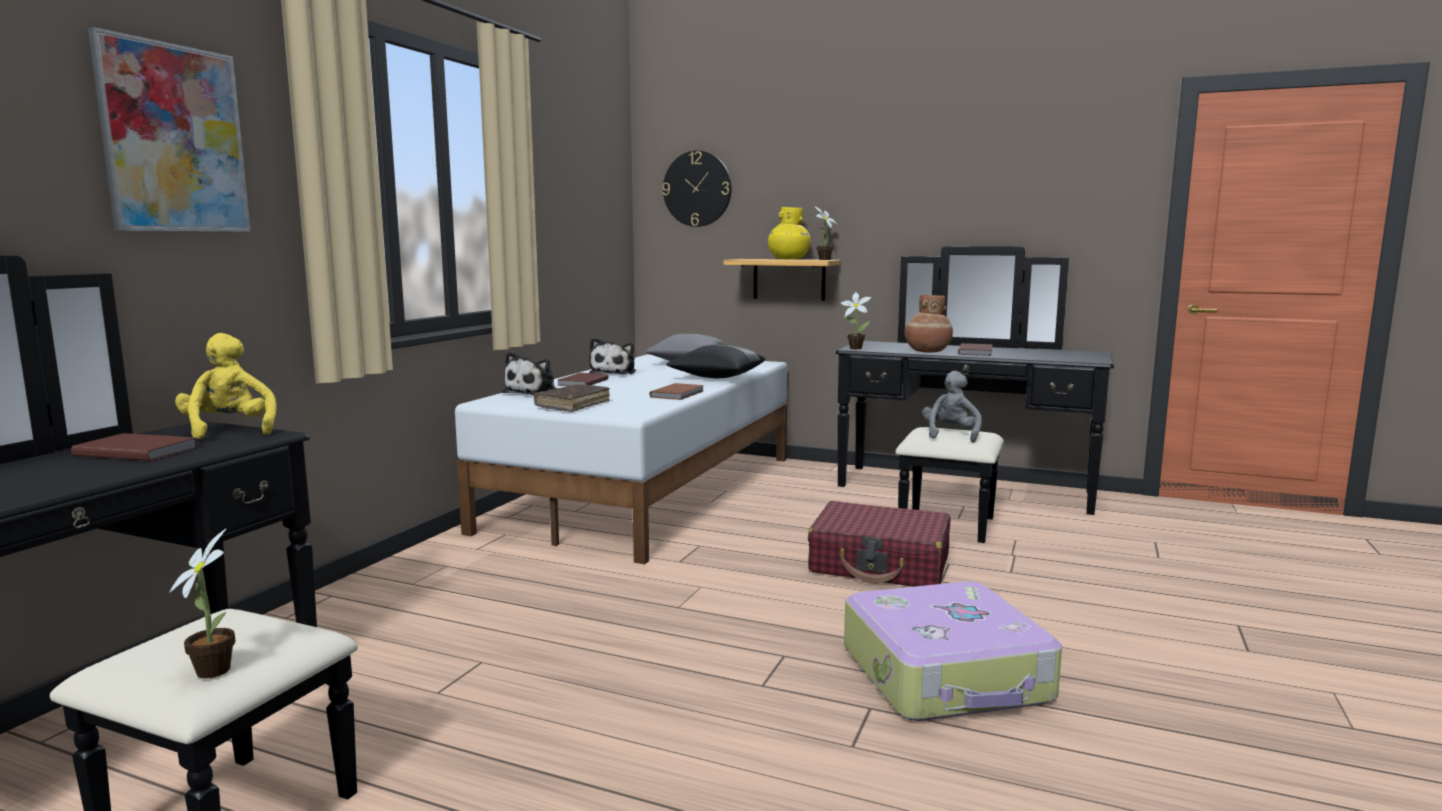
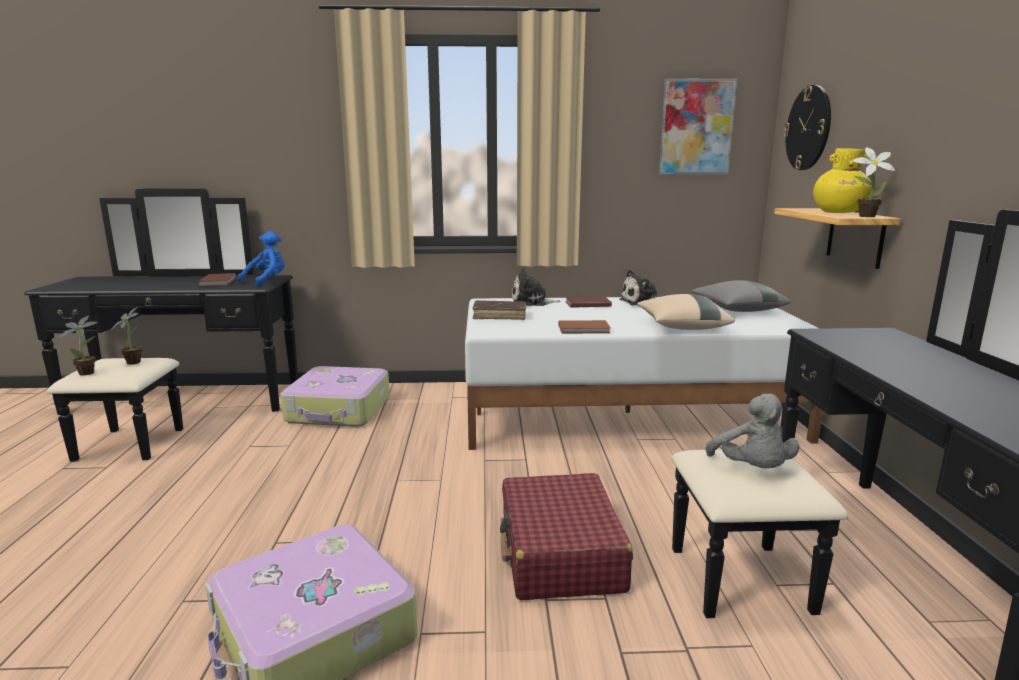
camera: 65 degrees right, 5 degrees up
picture [88,27,251,232] -> picture moved to [658,78,737,175]
yellow plush toy [175,333,277,439] -> blue plush toy [237,231,285,287]
black pillow [666,345,765,378] -> beige pillow [637,294,735,330]
potted plant [841,292,871,349] -> potted plant moved to [112,307,142,365]
brown vase [904,294,953,353] -> none
grey plush toy [922,371,982,443] -> grey plush toy turned 90 degrees clockwise [706,394,799,468]
brown book [958,343,992,356] -> none
none -> suitcase [280,366,390,427]

